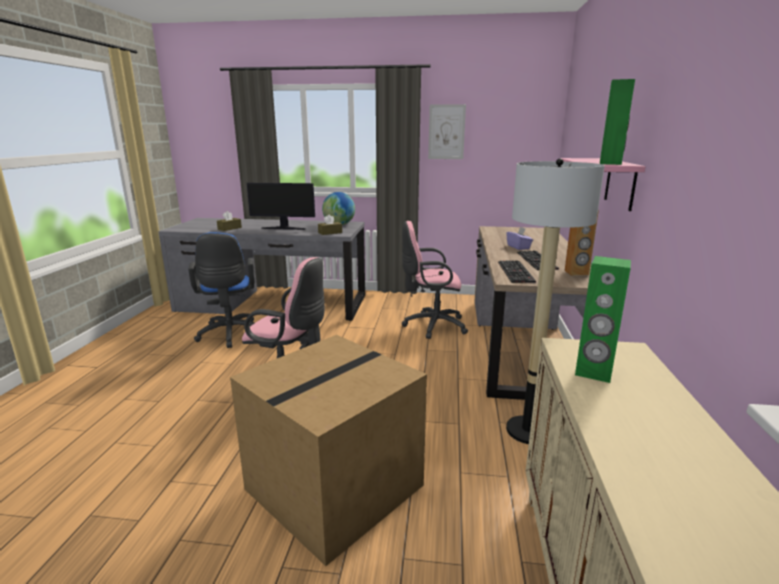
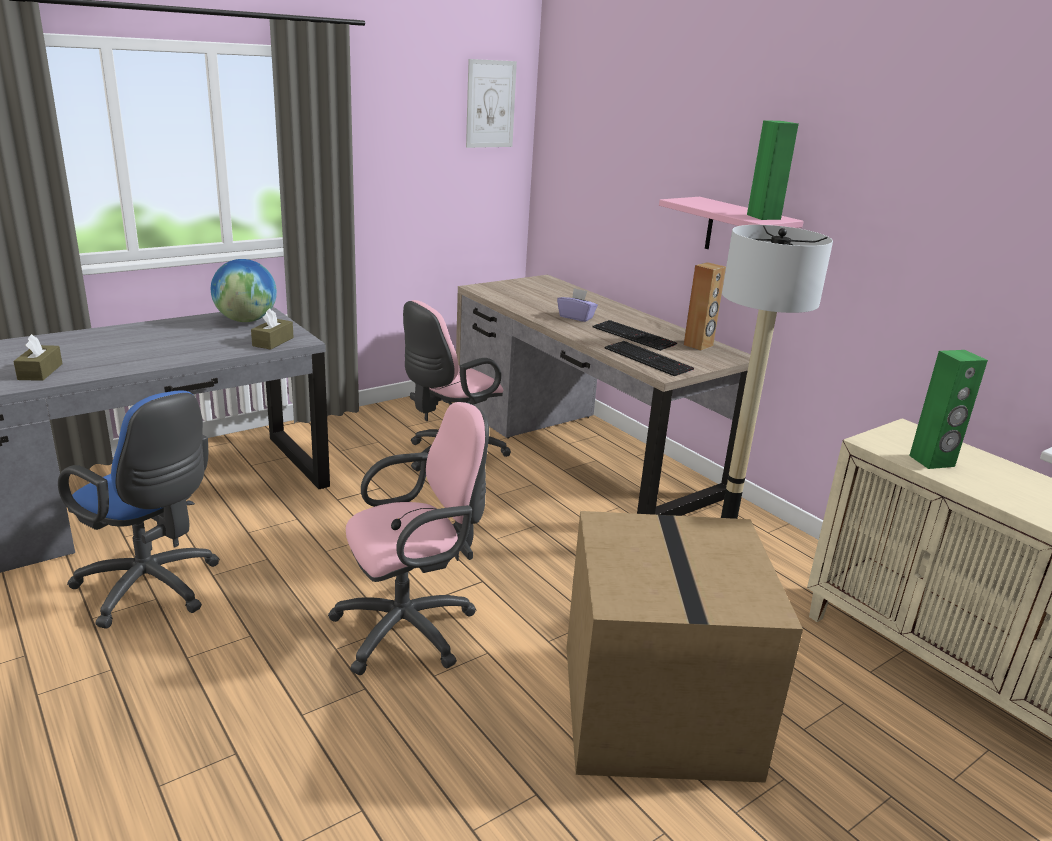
camera: 45 degrees left, 5 degrees up
monitor [247,183,315,230] -> none
picture [428,104,466,159] -> picture moved to [466,59,517,148]

